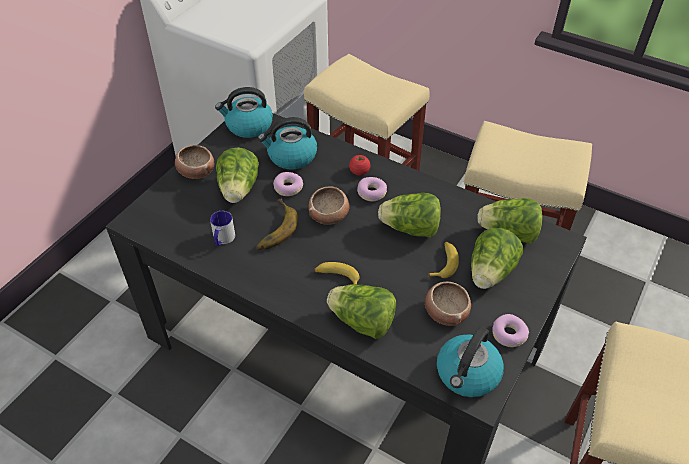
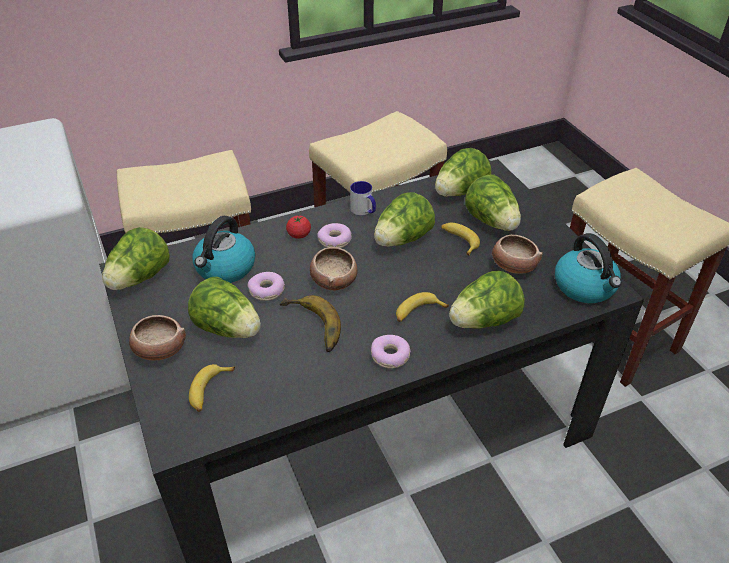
camera: 55 degrees left, 5 degrees down
mug [210,211,235,246] -> mug moved to [350,181,376,216]
kettle [215,87,273,138] -> lettuce [102,227,170,290]
donut [492,314,529,347] -> donut moved to [371,335,411,369]
none -> banana [189,364,235,412]

